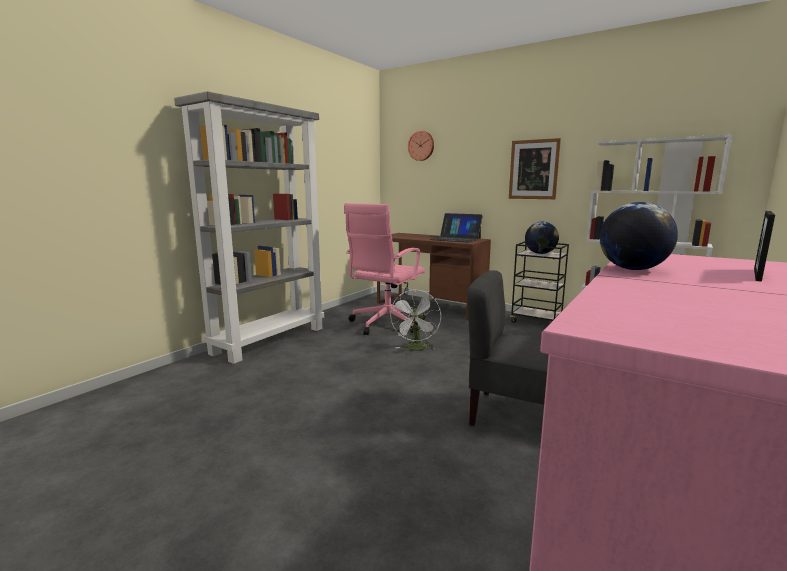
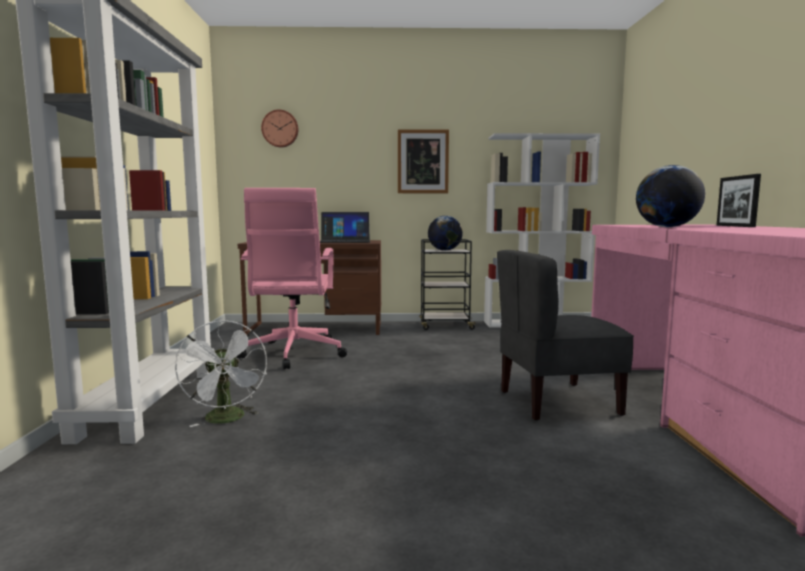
camera: 35 degrees left, 5 degrees down
white fan [390,289,441,350] -> white fan moved to [175,320,267,427]

